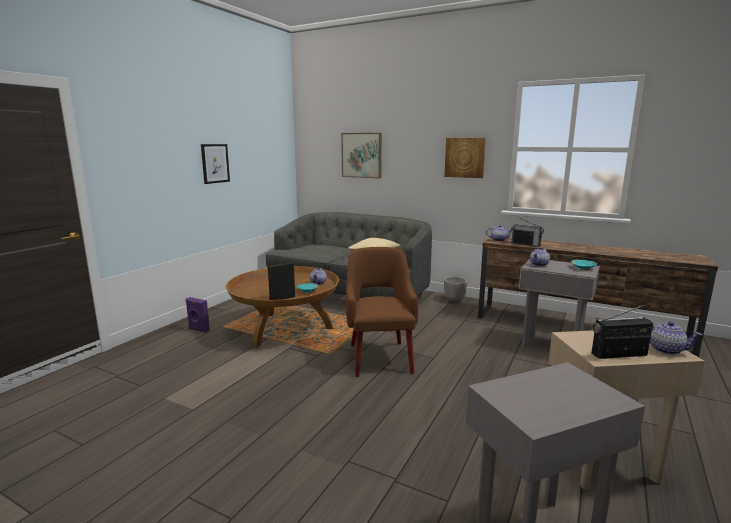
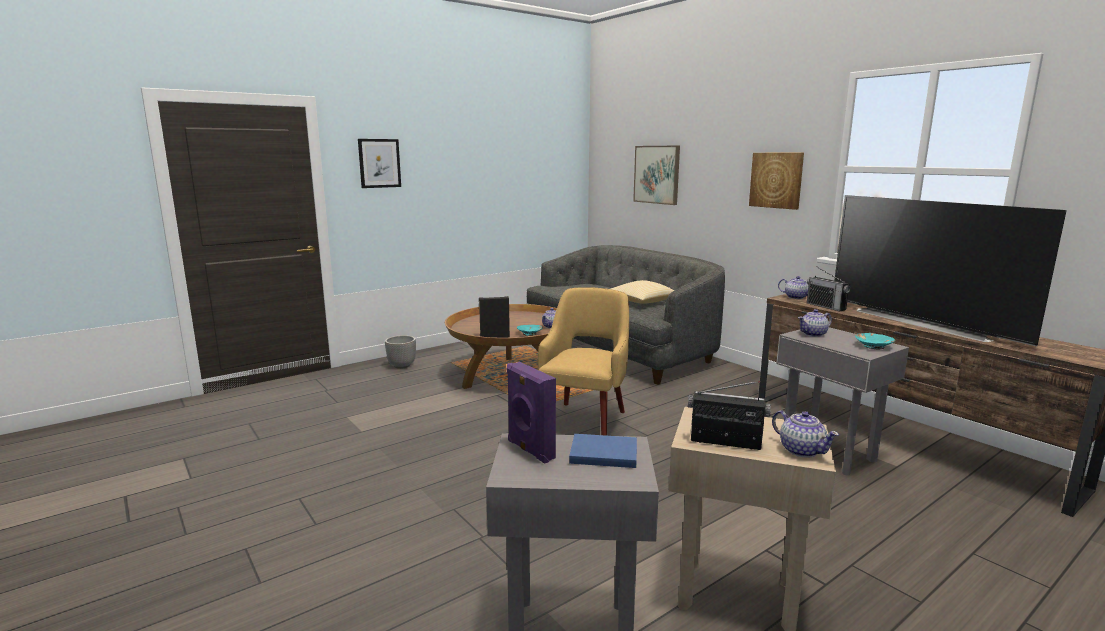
camera: 25 degrees right, 0 degrees up
purple speaker [185,297,210,333] -> purple speaker moved to [507,362,556,464]
picture [201,144,230,184] -> picture moved to [358,139,401,188]
brown armchair [346,247,418,377] -> yellow armchair [538,287,629,436]
planter [444,277,467,302] -> planter moved to [385,335,416,369]
none -> blue book [569,434,637,468]
none -> television [834,195,1067,347]

